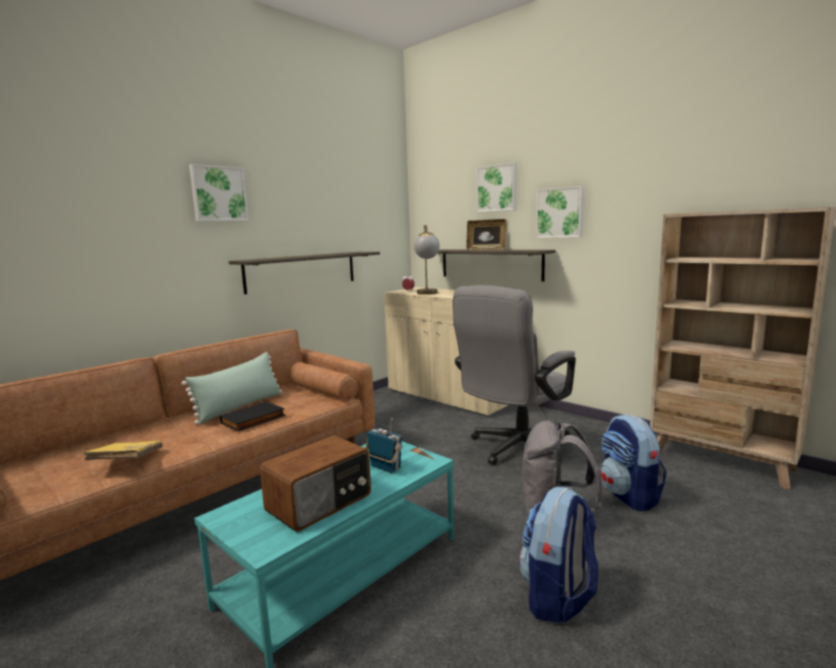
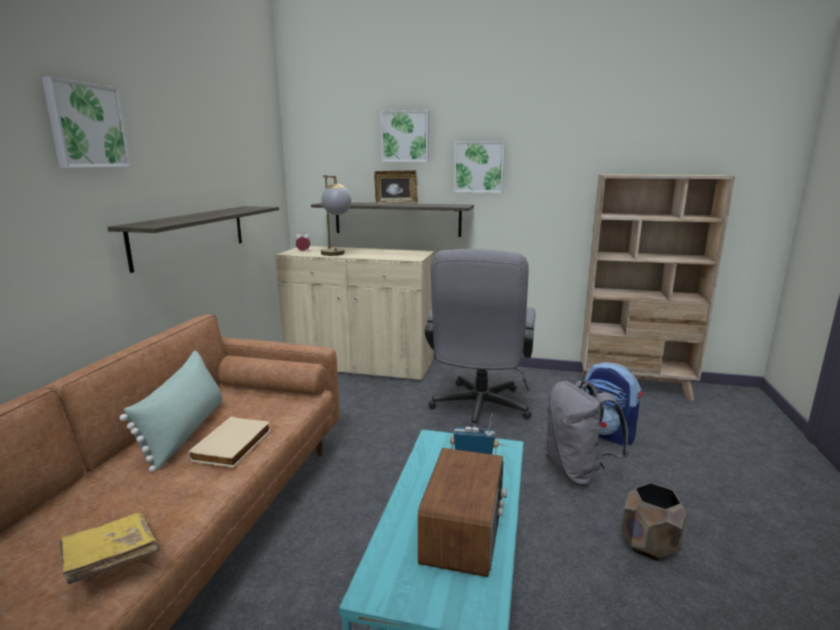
camera: 30 degrees left, 5 degrees up
black book [220,401,286,432] -> beige book [188,417,271,468]
backpack [519,487,598,623] -> brown planter [622,483,687,561]

